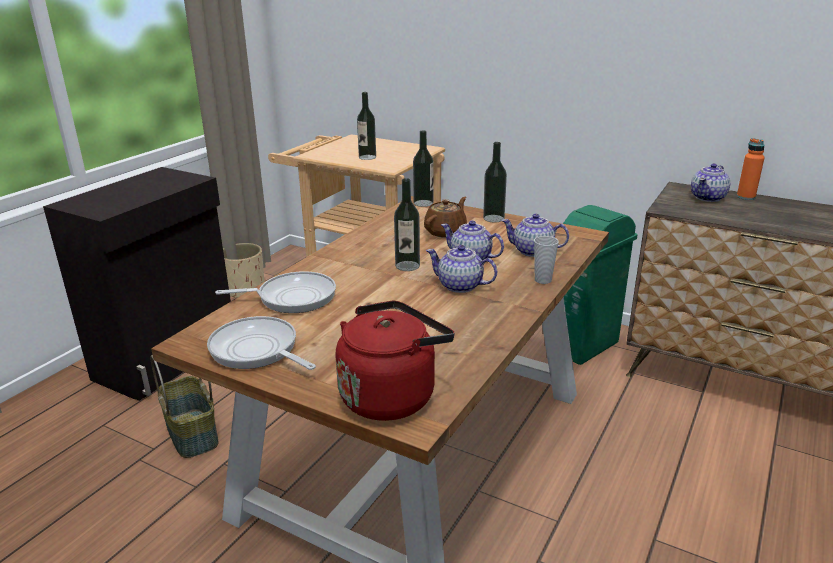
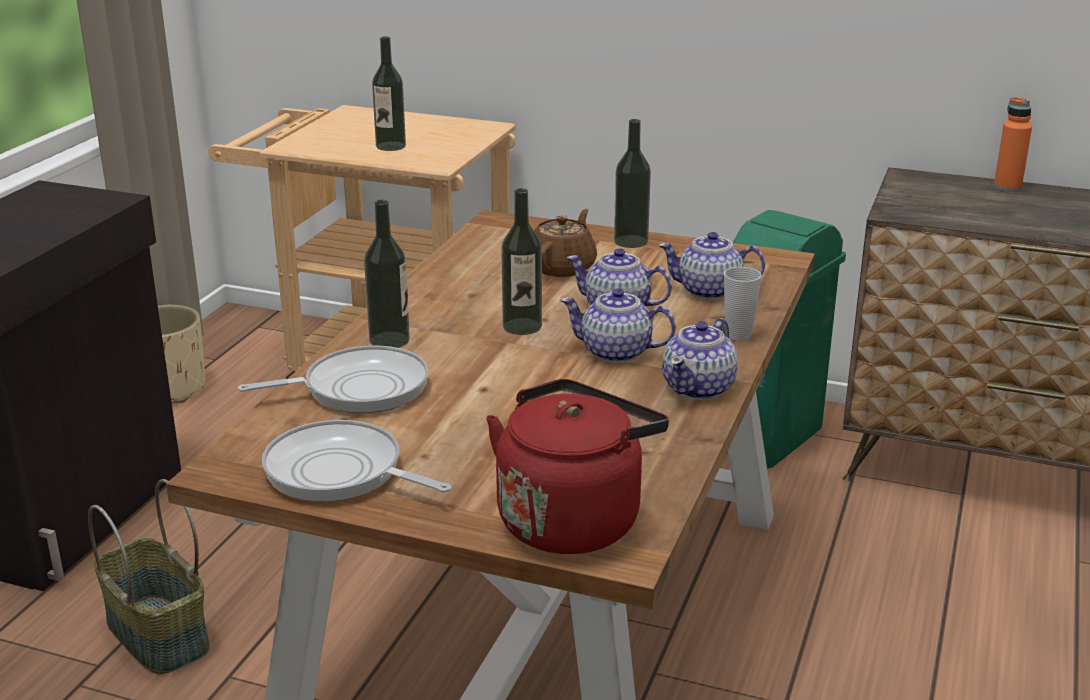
camera: 10 degrees left, 0 degrees up
bottle [413,130,434,207] -> bottle moved to [364,200,410,348]
teapot [691,163,730,202] -> teapot moved to [662,318,737,400]

